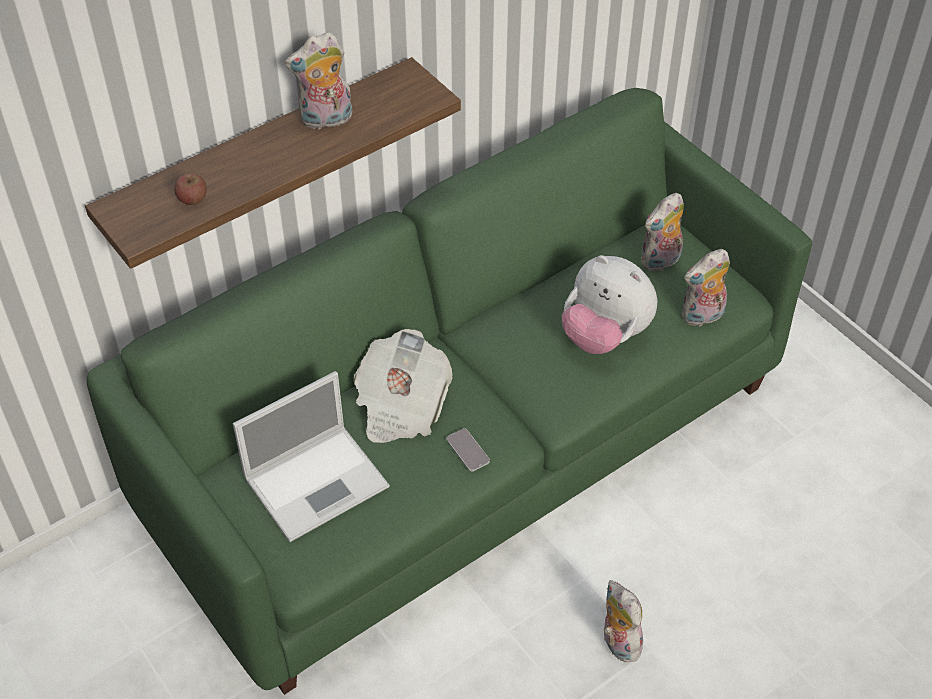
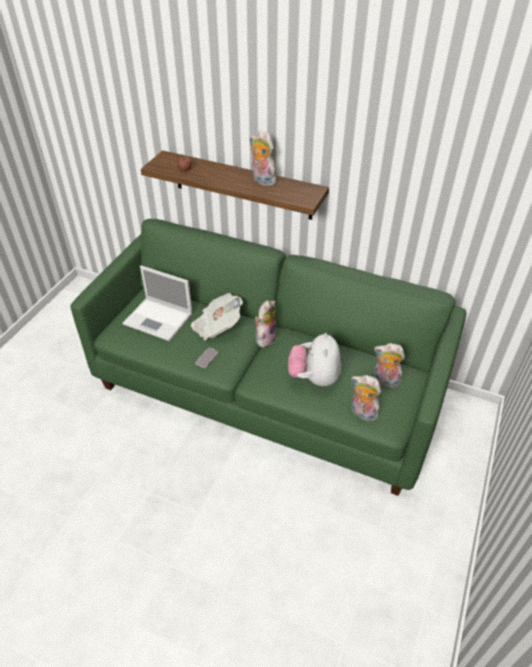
camera: 60 degrees right, 5 degrees down
plush toy [604,580,643,662] -> plush toy moved to [255,300,277,347]

